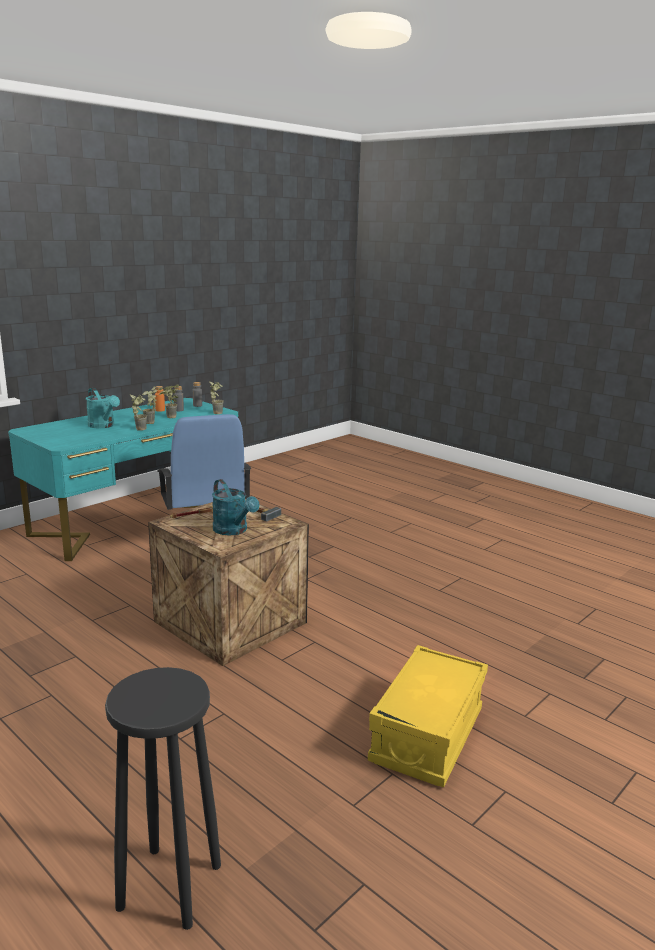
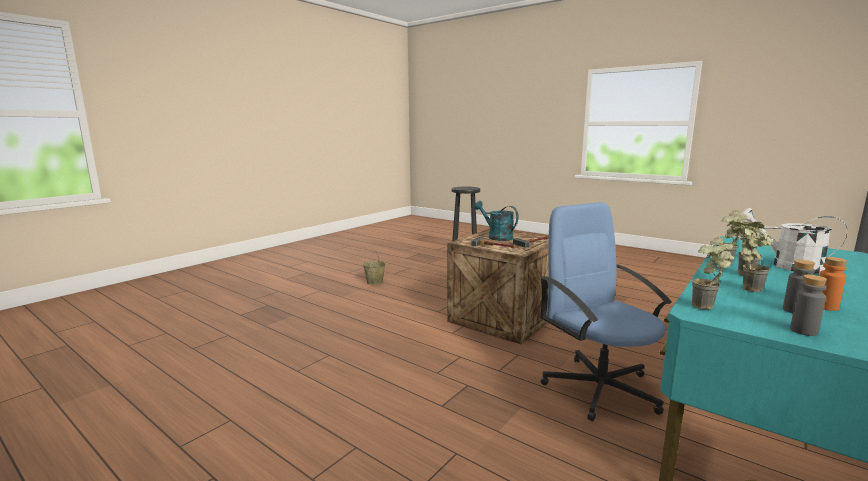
camera: 175 degrees right, 5 degrees down
turquoise watering can [86,388,120,428] -> white watering can [739,208,848,274]
yellow storage box [368,645,488,787] -> beige bucket [363,251,386,285]

